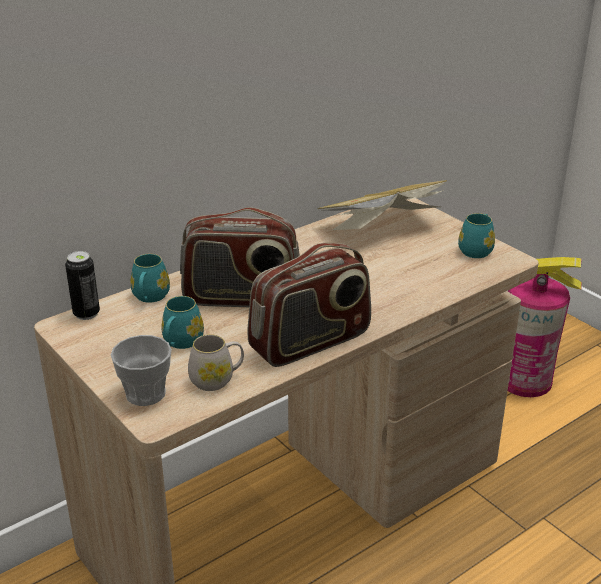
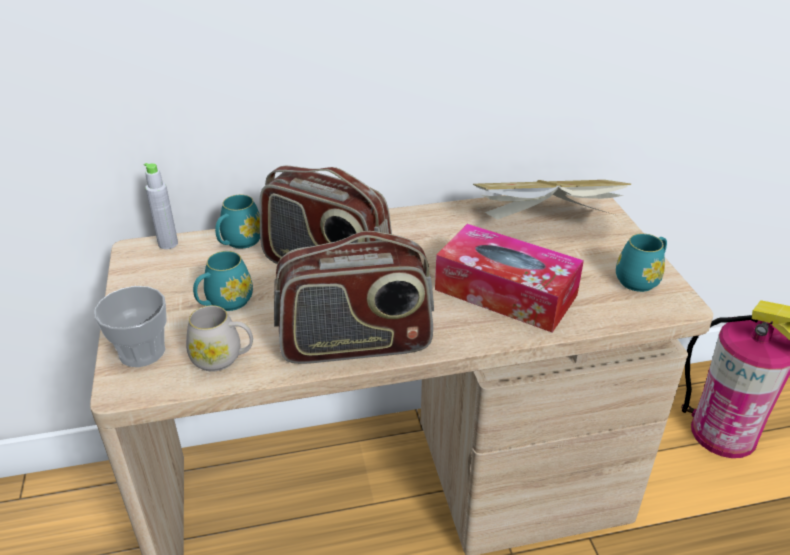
camera: 25 degrees right, 5 degrees up
can [65,251,100,320] -> grey bottle [144,163,178,249]
none -> tissue box [435,224,584,332]

